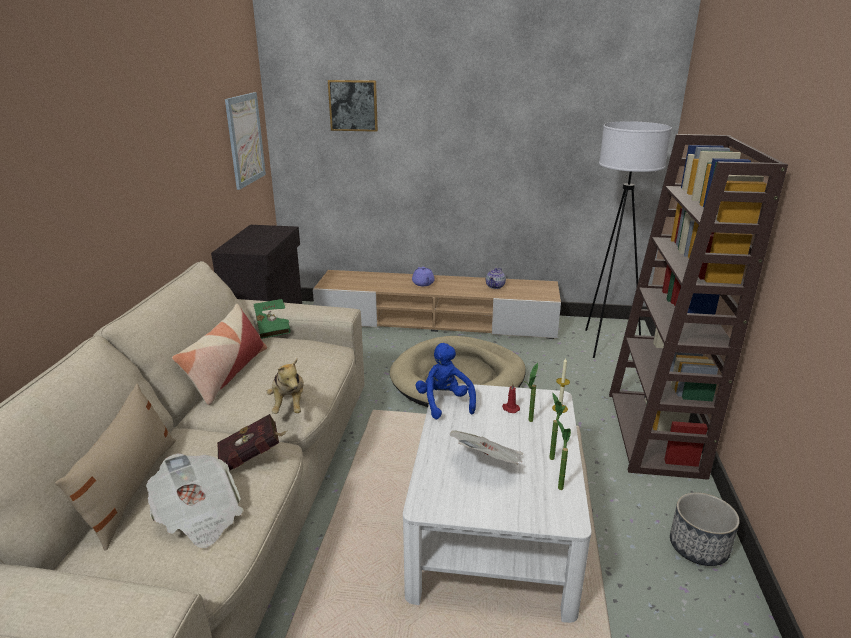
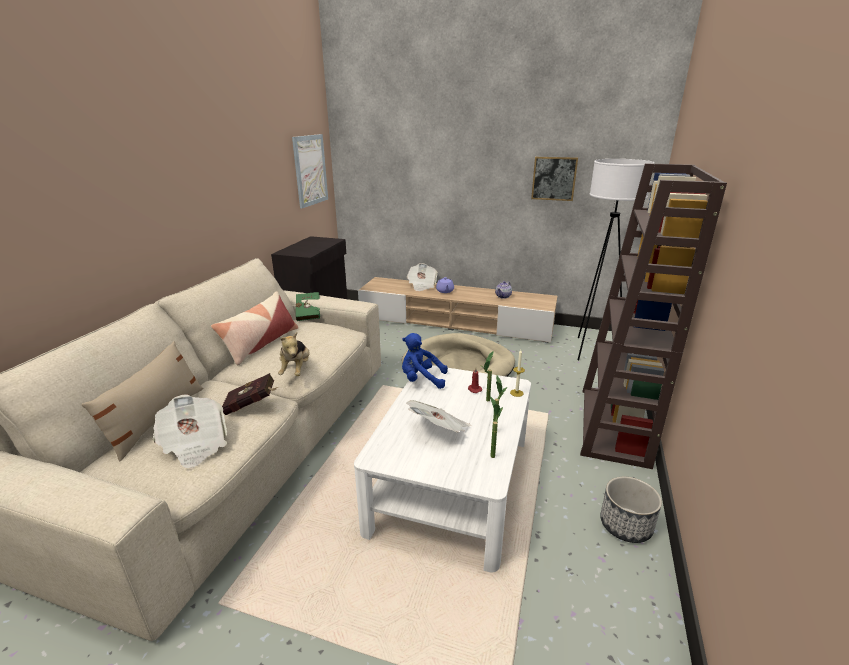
camera: 10 degrees right, 0 degrees up
picture [328,80,378,132] -> picture moved to [531,157,578,201]
blue plush toy [415,343,476,419] -> blue plush toy turned 75 degrees counterclockwise [402,333,448,389]
none -> newspaper [407,263,438,291]

